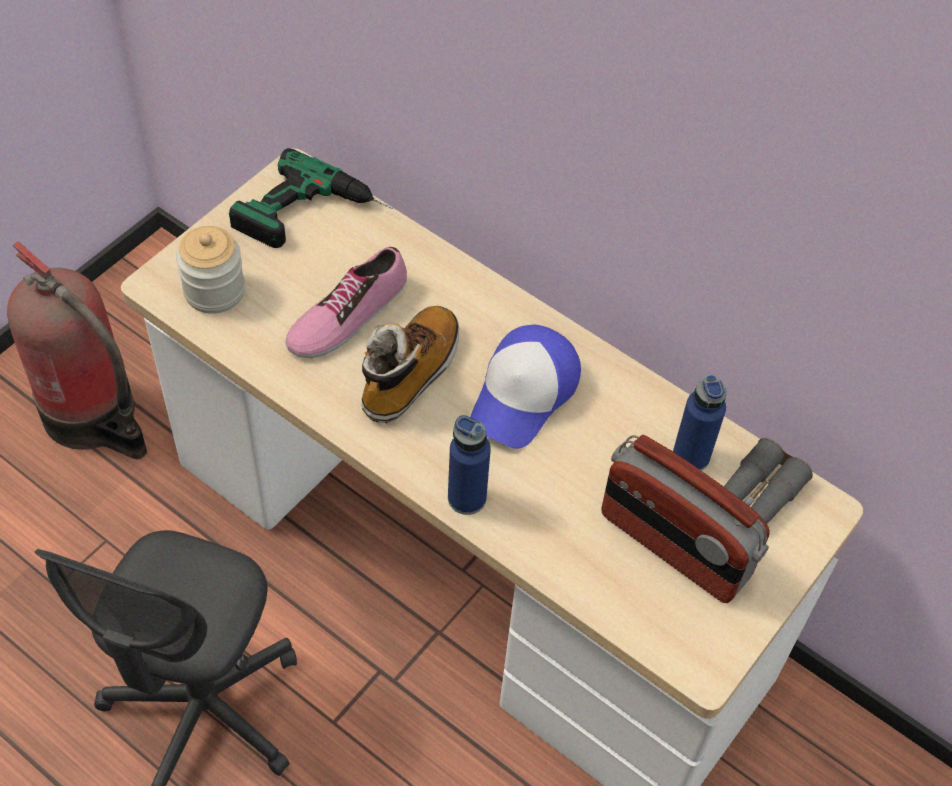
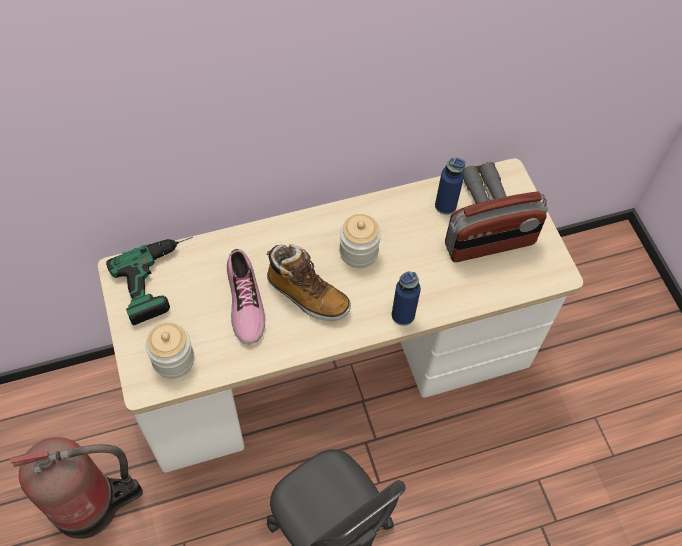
camera: 55 degrees left, 5 degrees up
boot [362,306,459,423] -> boot turned 150 degrees clockwise [267,244,351,321]
cap [470,325,581,449] -> jar [339,214,381,268]

